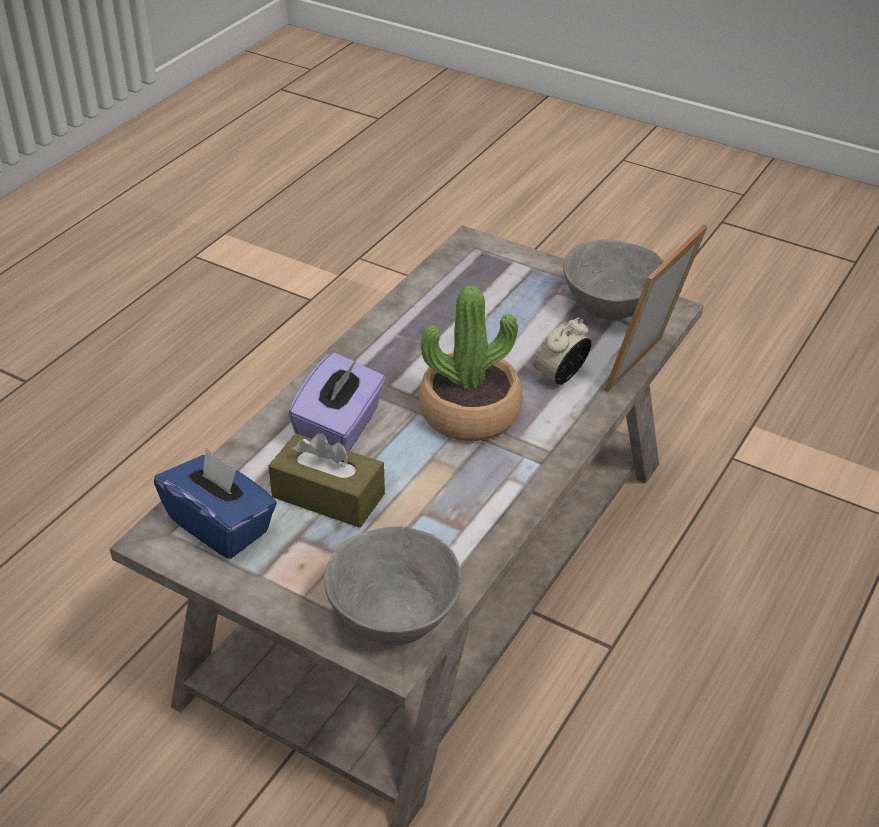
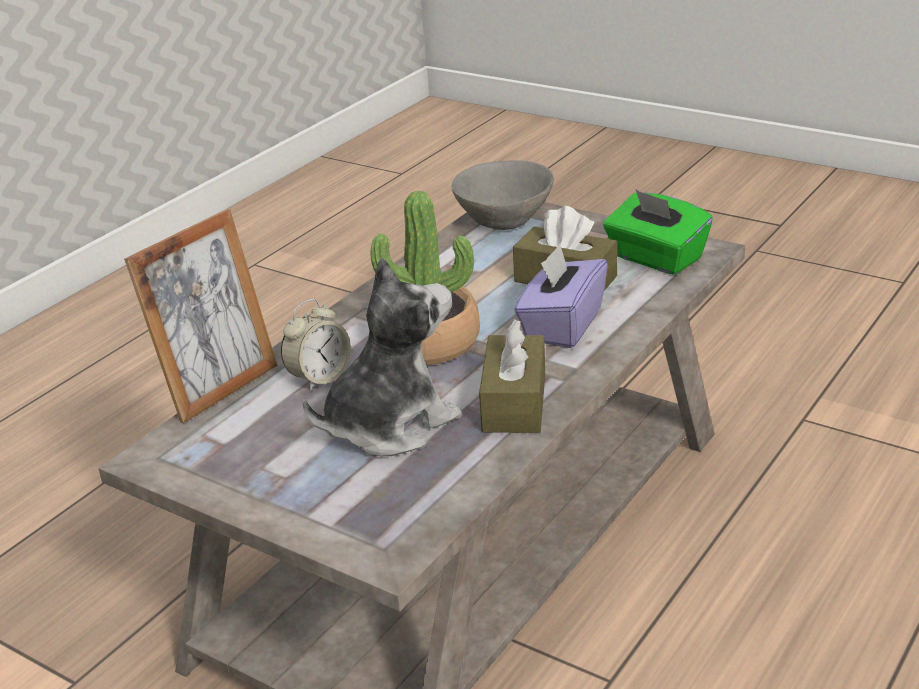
camera: 175 degrees left, 10 degrees down
blue tissue box [154,448,277,559] -> green tissue box [603,189,713,275]
grey bowl [563,239,664,320] -> none
none -> plush toy [303,257,462,456]
none -> brown tissue box [479,319,545,433]

